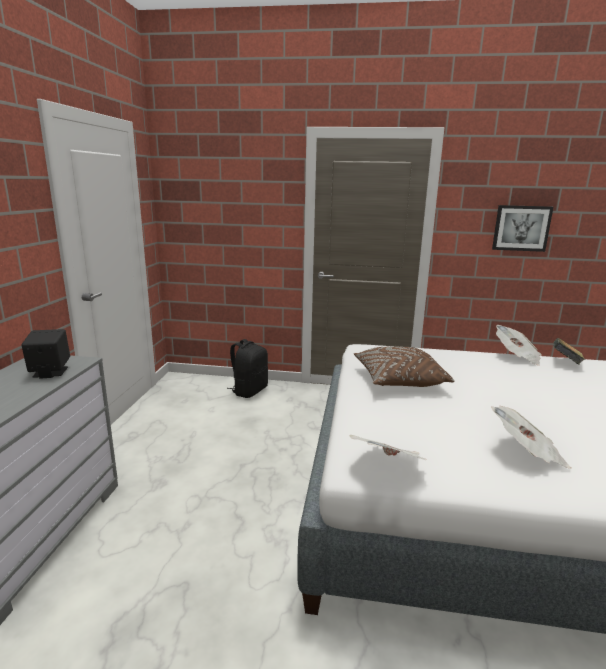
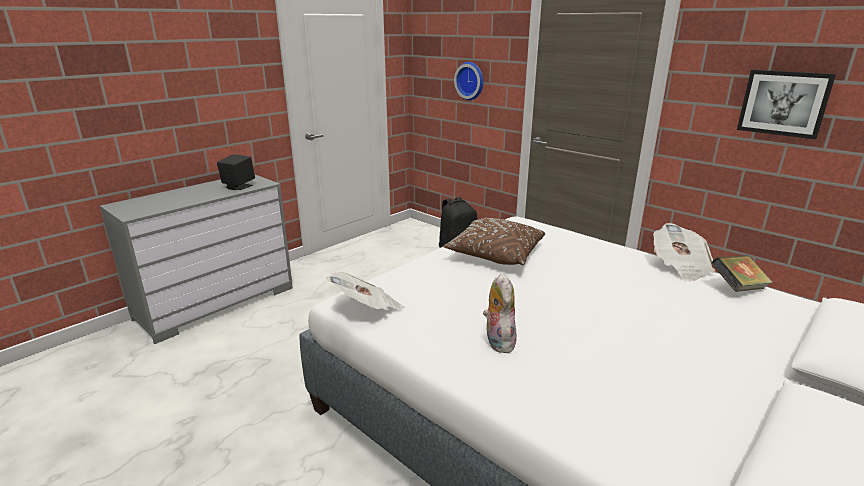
camera: 35 degrees right, 5 degrees up
newspaper [491,406,571,469] -> plush toy [483,273,517,353]
none -> wall clock [454,62,483,100]

